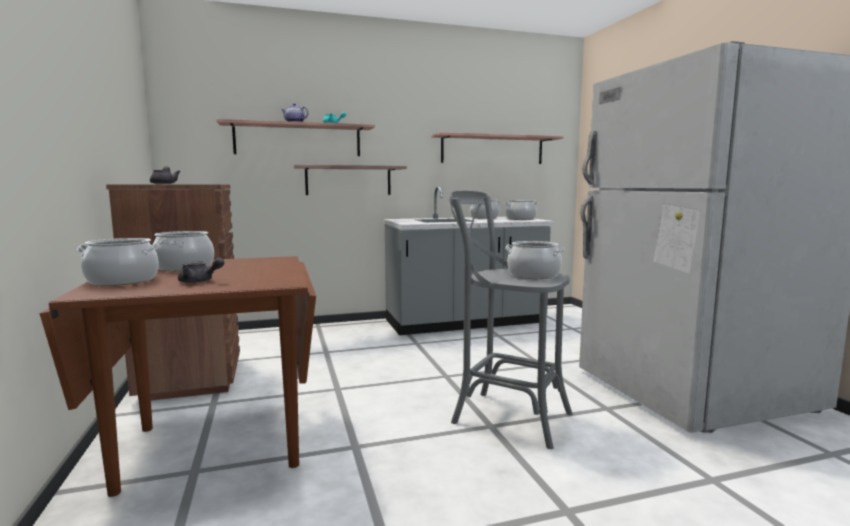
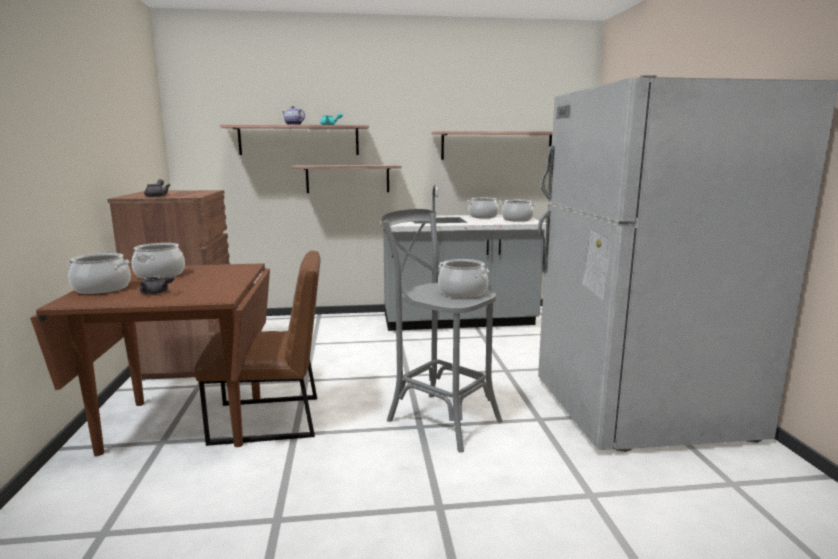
camera: 10 degrees right, 5 degrees up
none -> brown chair [194,251,320,446]

